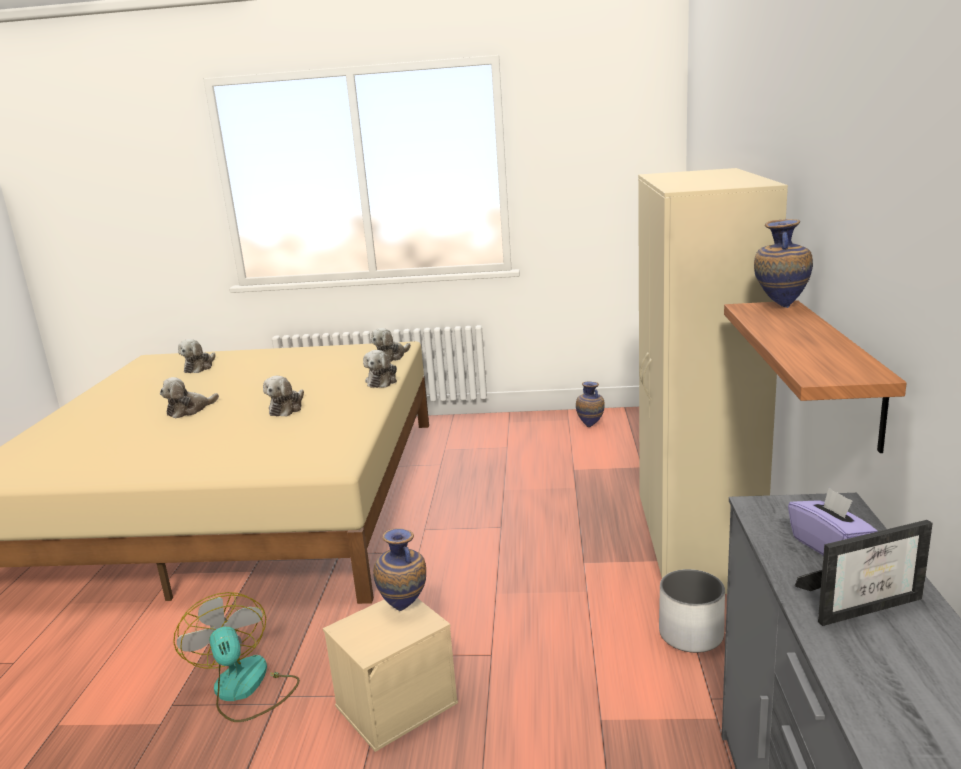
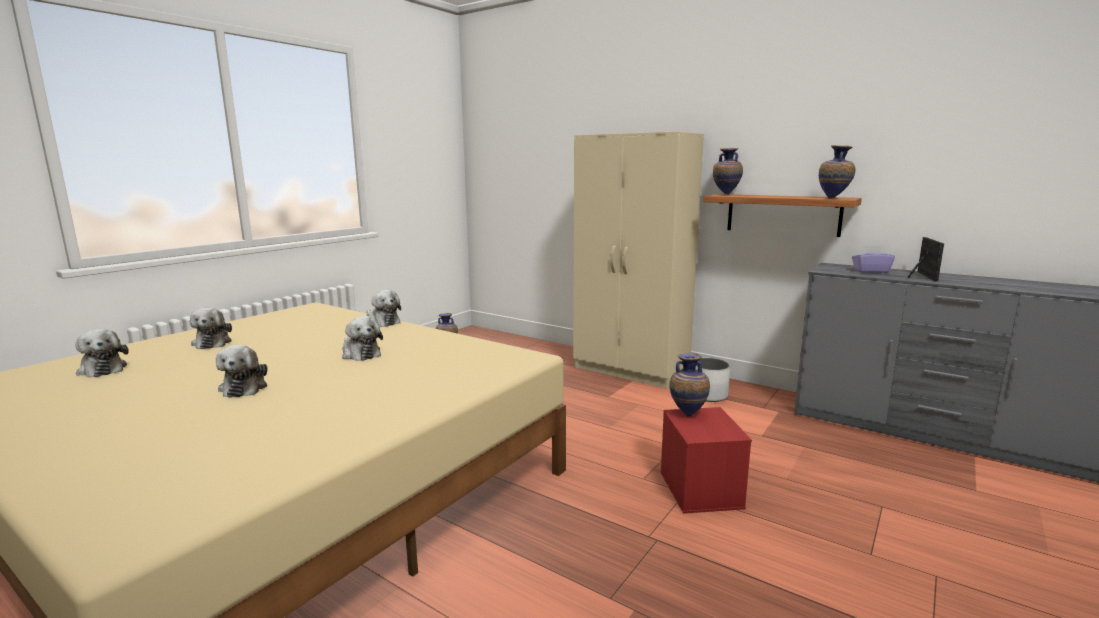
camera: 60 degrees left, 5 degrees down
fan [173,592,300,722] -> none
beige storage box [323,598,458,752] -> red storage box [661,407,752,514]
plush toy [371,328,411,362] -> plush toy moved to [190,308,232,349]
none -> vase [819,145,856,198]

